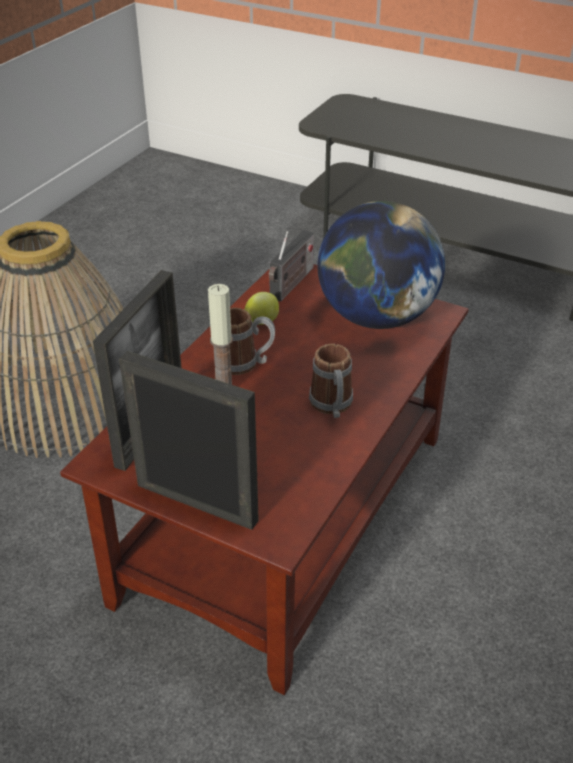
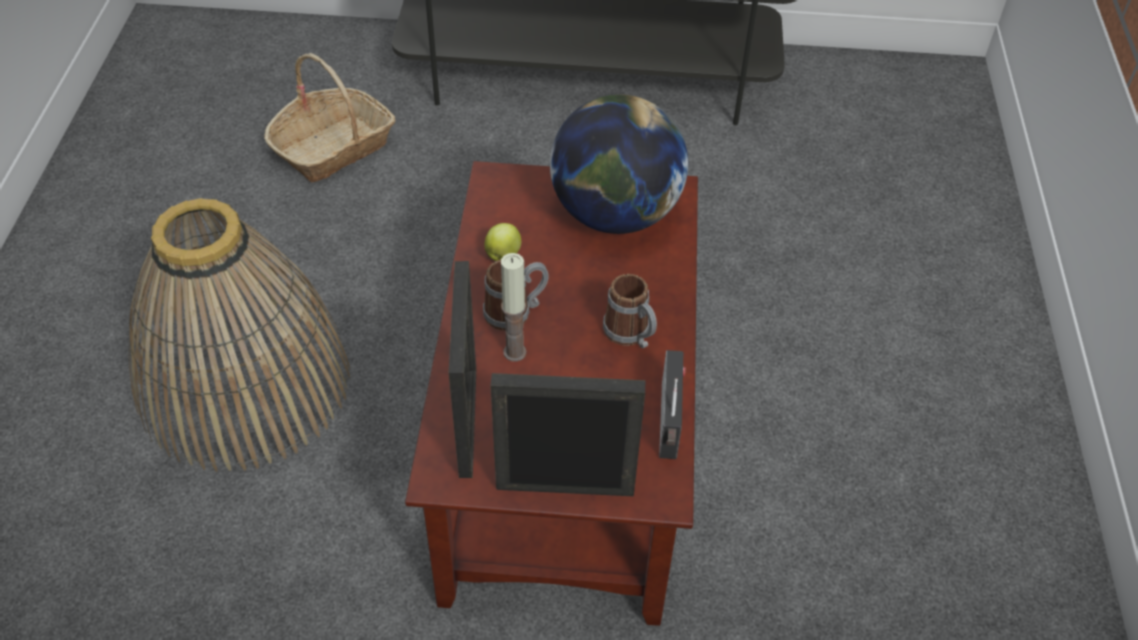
camera: 25 degrees left, 10 degrees up
radio [269,230,314,301] -> radio moved to [659,350,685,459]
none -> basket [264,53,396,182]

